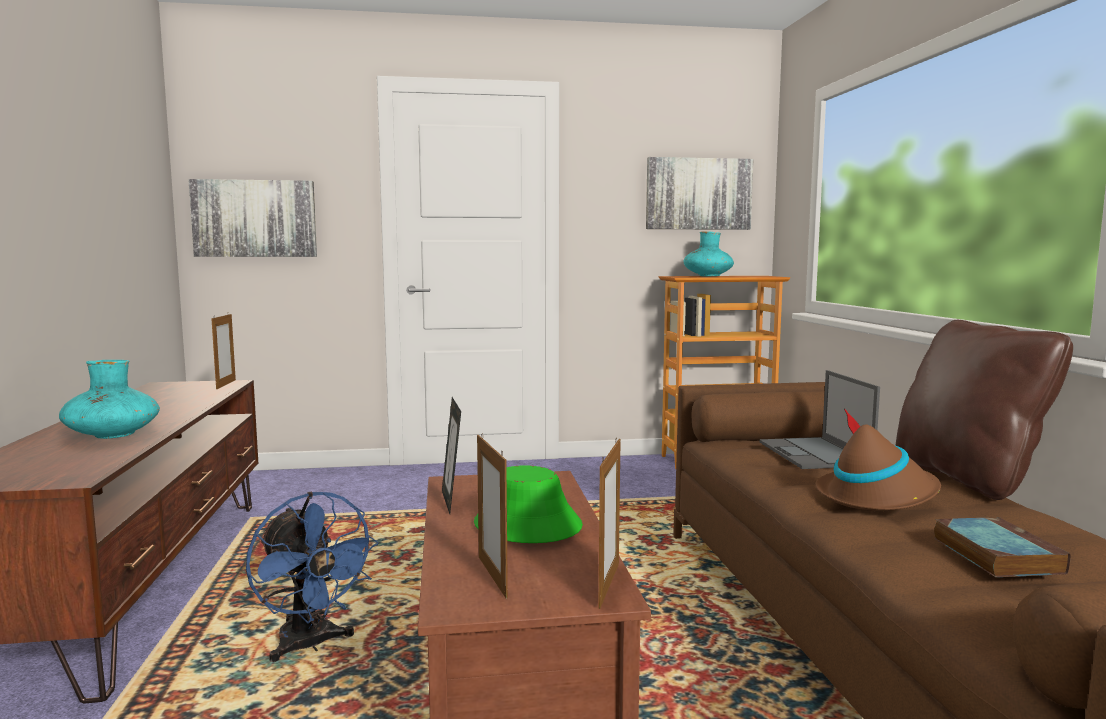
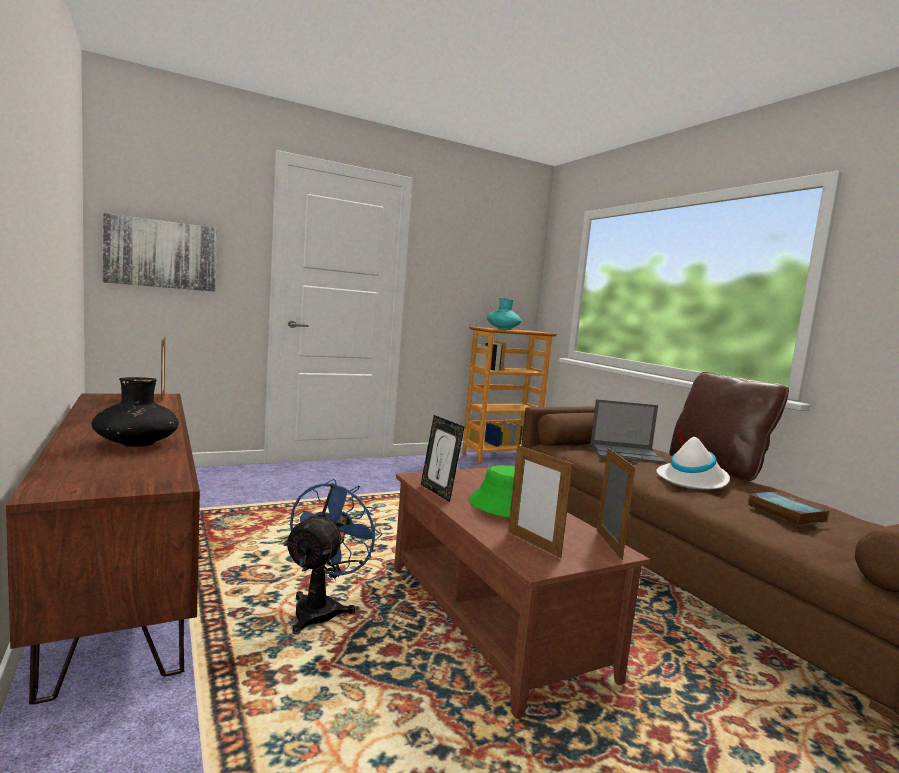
camera: 20 degrees left, 0 degrees up
turquoise vase [59,360,160,439] -> black vase [91,377,179,447]
blue fan [246,492,379,662] -> blue fan turned 105 degrees counterclockwise [284,479,382,635]
picture [646,157,754,230] -> none
laptop [759,370,880,469] -> laptop turned 60 degrees counterclockwise [590,399,666,464]
brown hat [816,408,941,511] -> white hat [657,427,730,490]

